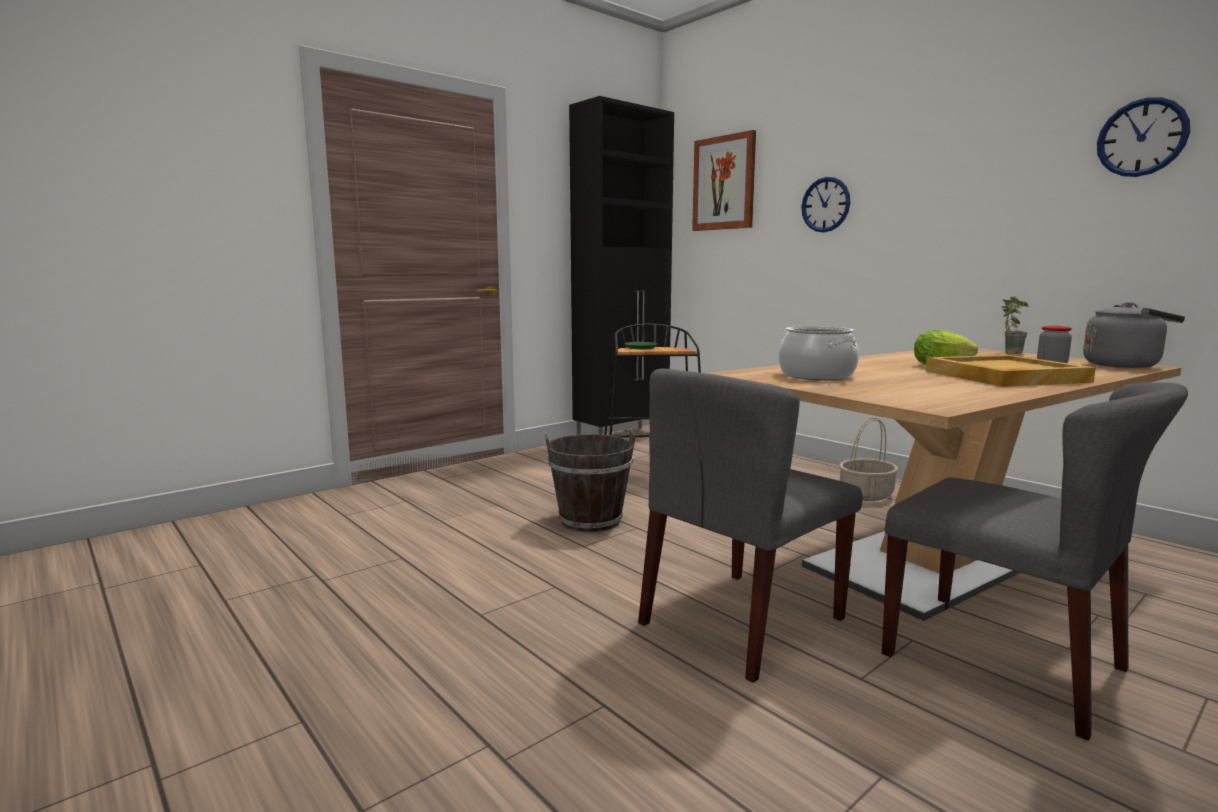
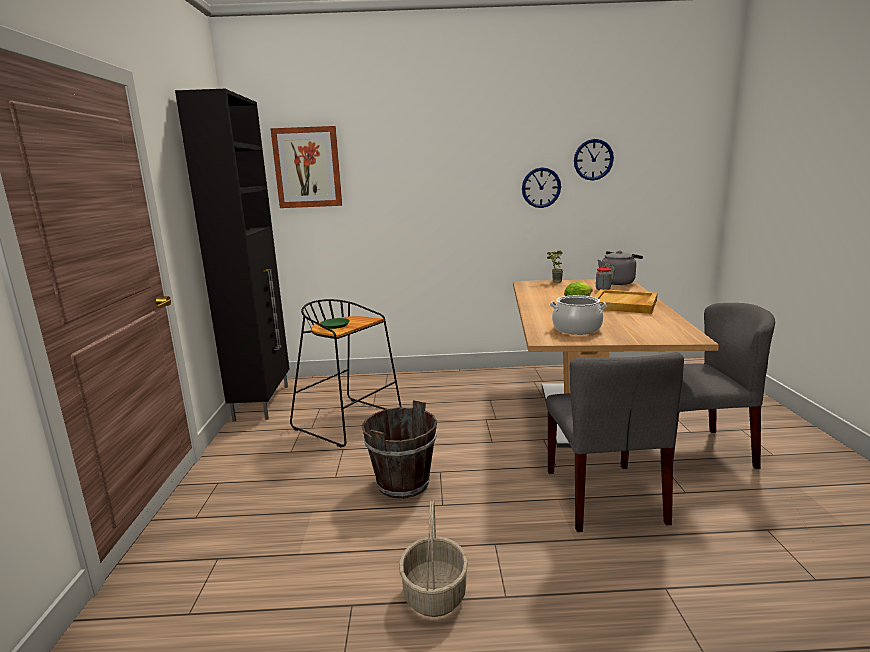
camera: 50 degrees left, 5 degrees up
wall clock [801,177,850,232] -> wall clock moved to [522,167,561,208]
basket [839,417,898,501] -> basket moved to [399,501,468,617]

